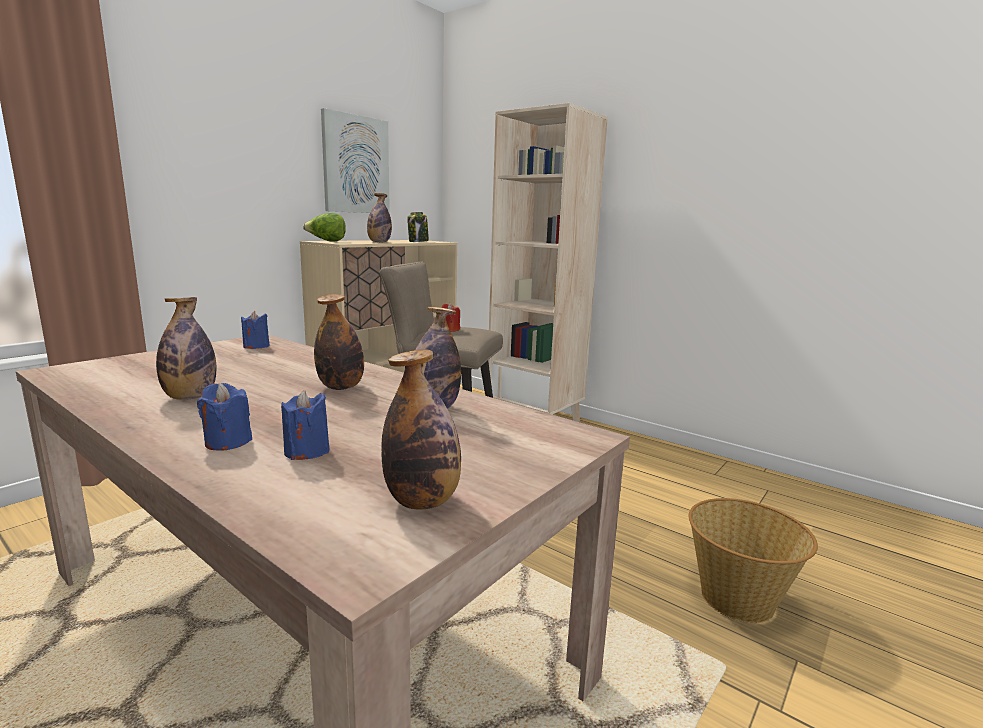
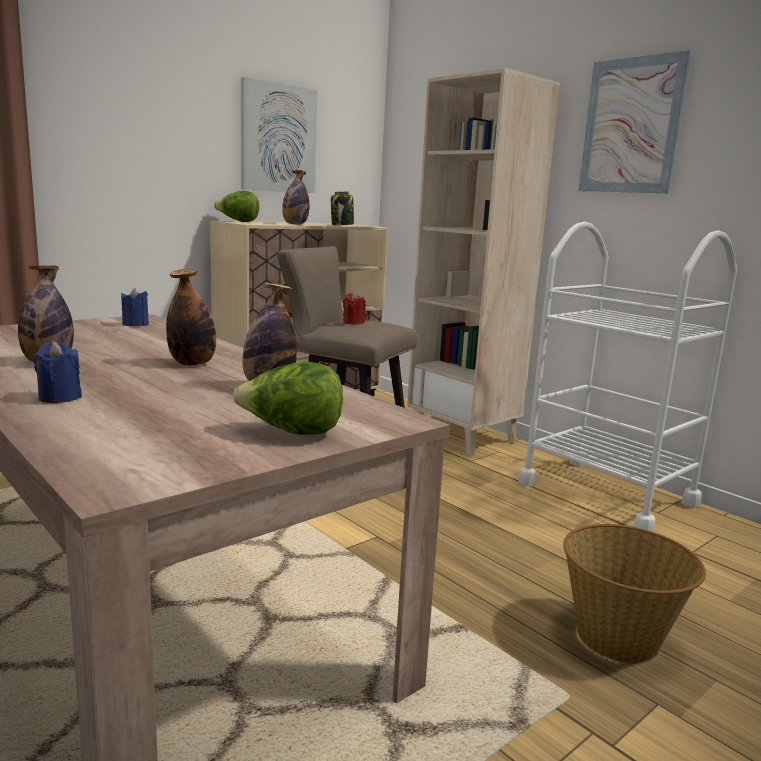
camera: 10 degrees right, 0 degrees up
blue candle [281,390,330,460] -> none
bottle [381,349,461,510] -> none
none -> lettuce [233,362,343,435]
none -> white cart [518,222,737,532]
none -> picture [578,50,692,194]

